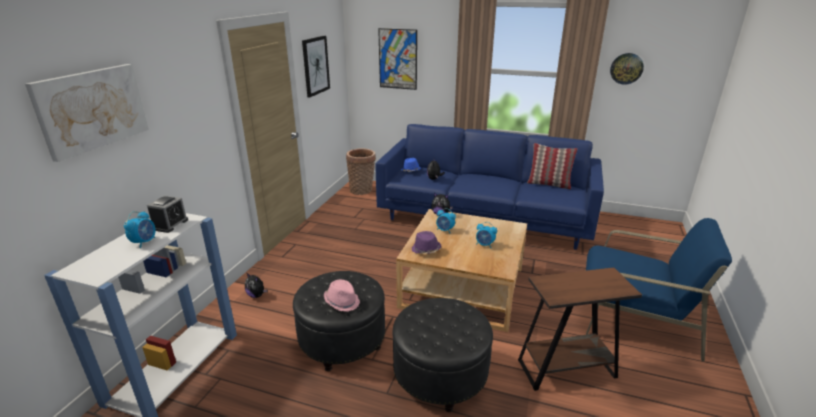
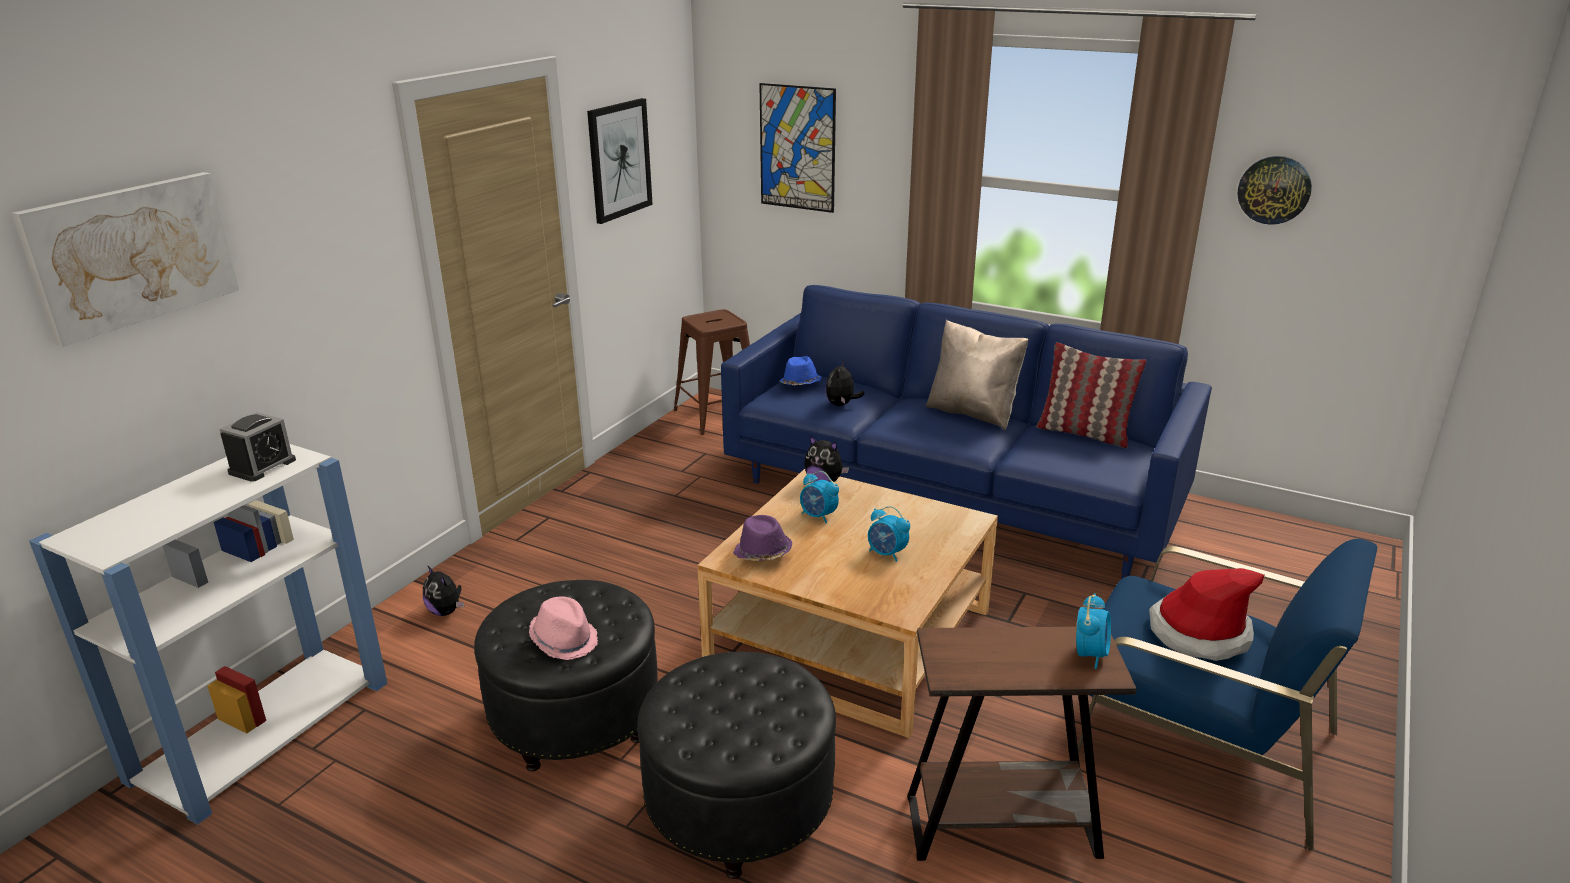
camera: 10 degrees right, 0 degrees up
alarm clock [124,211,156,248] -> alarm clock moved to [1076,593,1111,669]
basket [346,148,376,195] -> brown stool [674,309,750,435]
none -> beige pillow [925,320,1029,430]
none -> hat [1149,568,1264,661]

